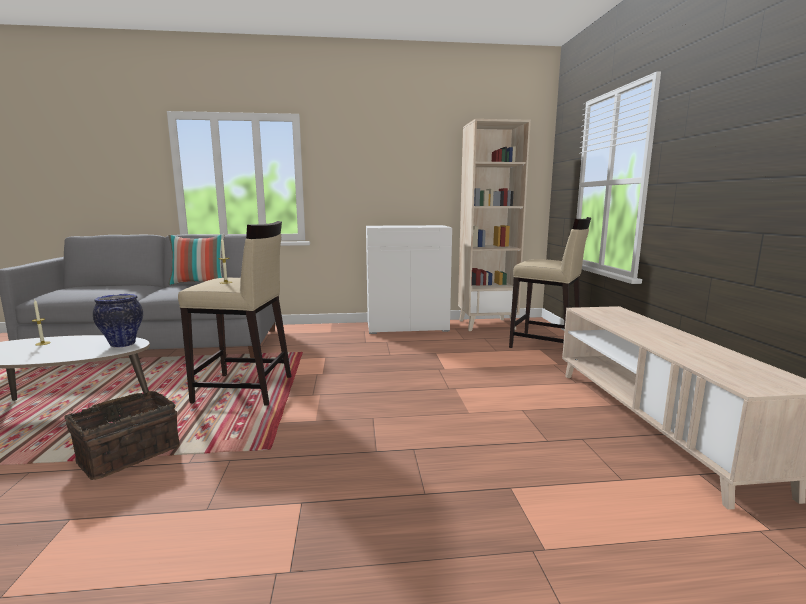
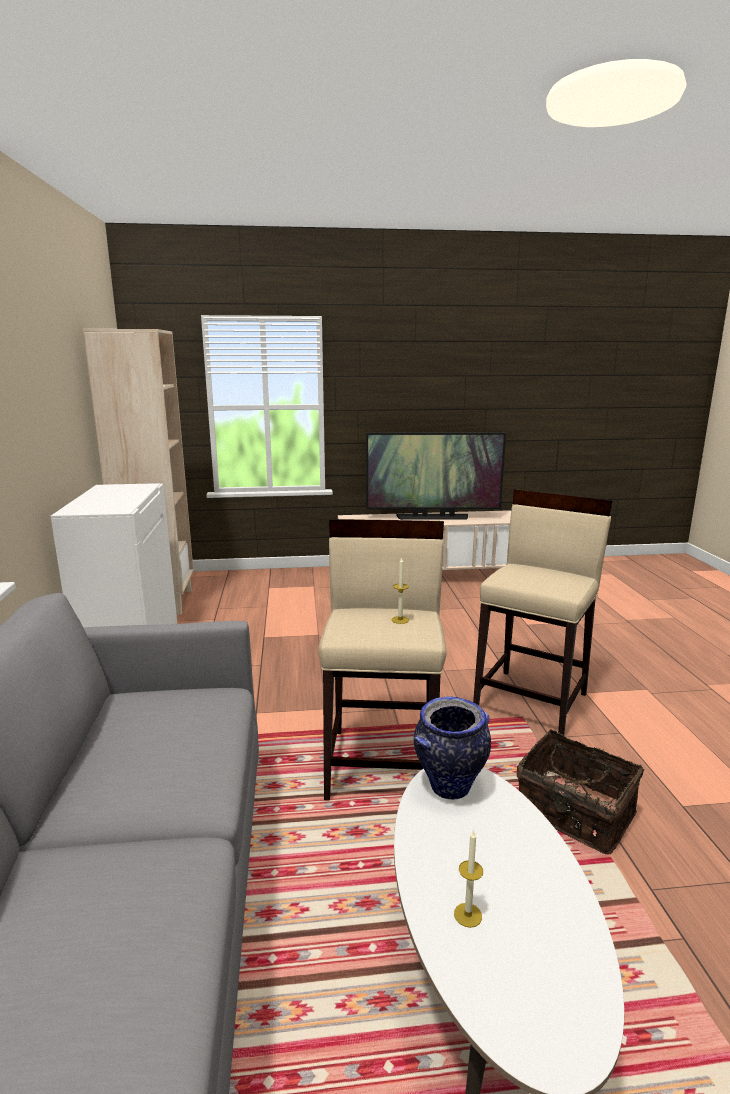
camera: 90 degrees left, 5 degrees up
pillow [169,234,225,285] -> none
beige stool [509,217,591,348] -> beige stool moved to [473,489,614,736]
none -> television [366,433,506,520]

